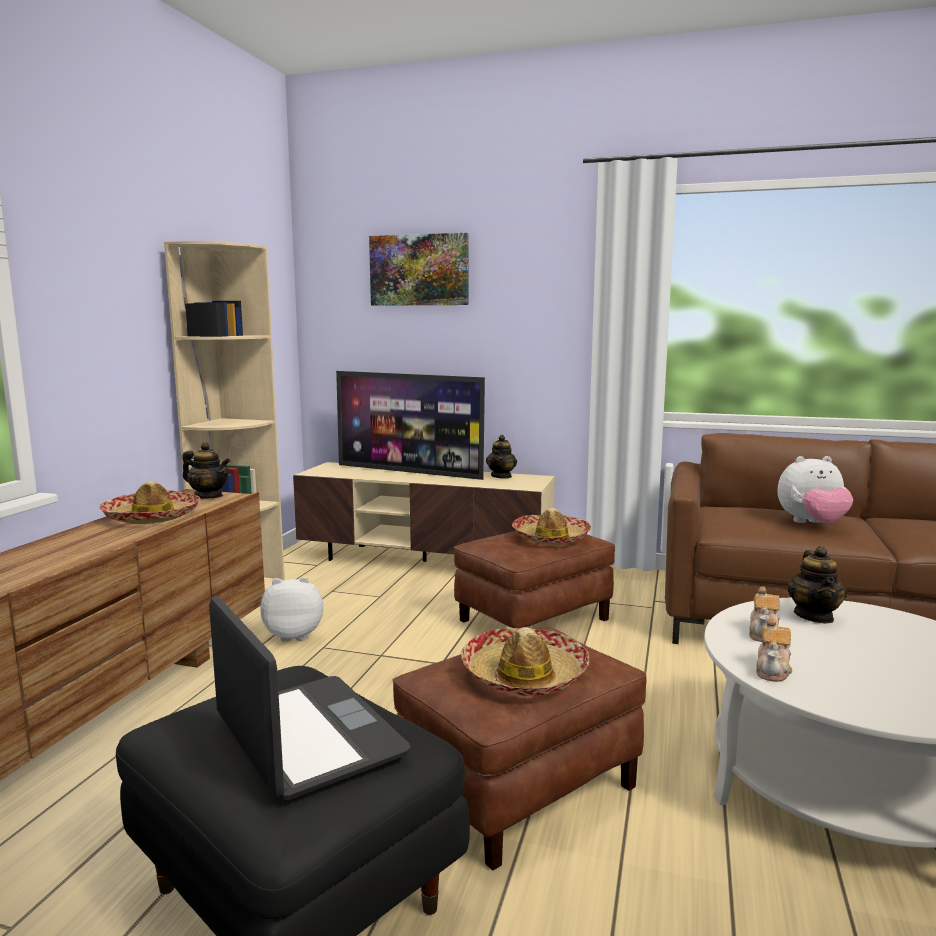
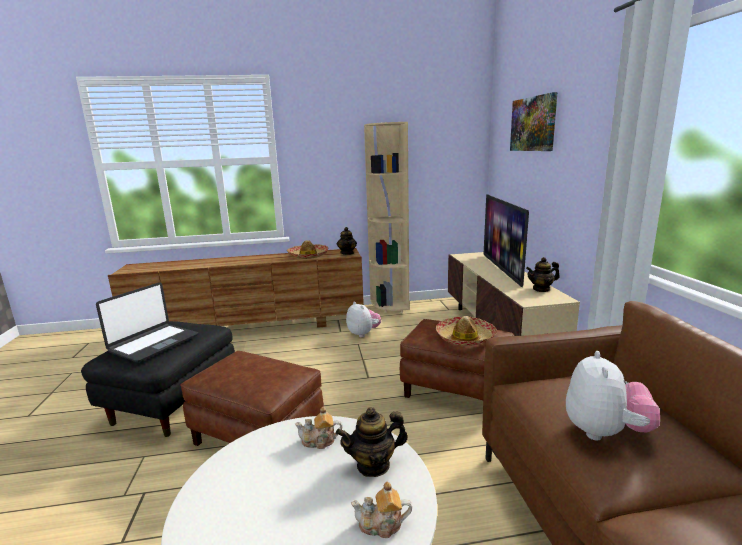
camera: 65 degrees right, 5 degrees up
hat [461,627,589,696] -> none
teapot [756,618,792,682] -> teapot moved to [351,481,412,538]
plush toy [777,456,853,523] -> plush toy turned 135 degrees counterclockwise [566,351,660,441]

